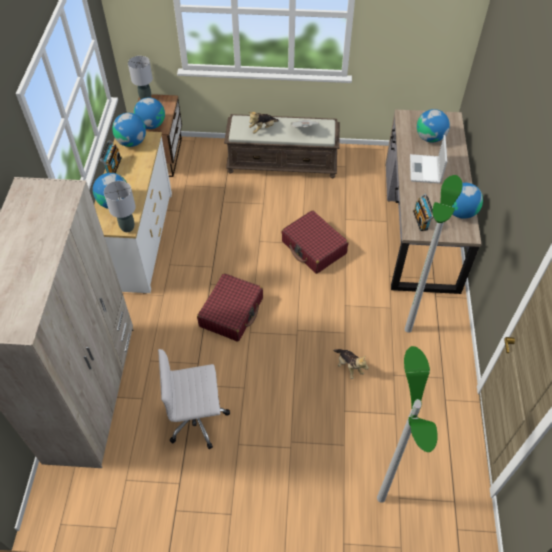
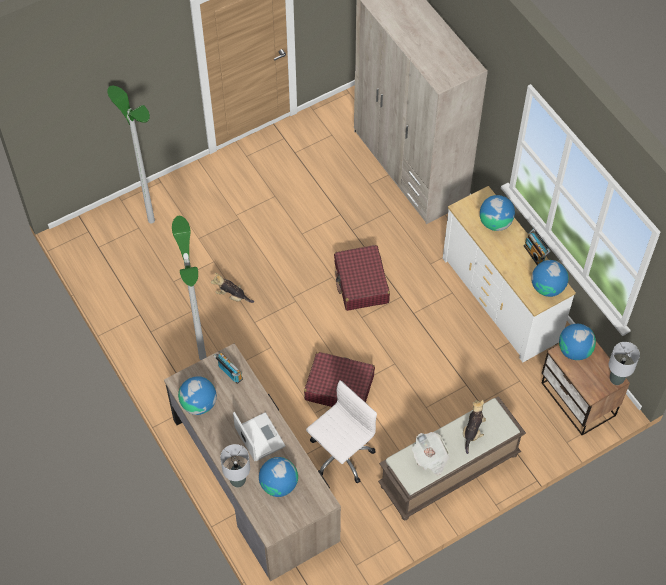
camera: 145 degrees right, 5 degrees up
grey table lamp [104,181,136,232] -> grey table lamp moved to [220,444,250,488]
white office chair [158,349,230,449] -> white office chair moved to [306,380,377,483]

